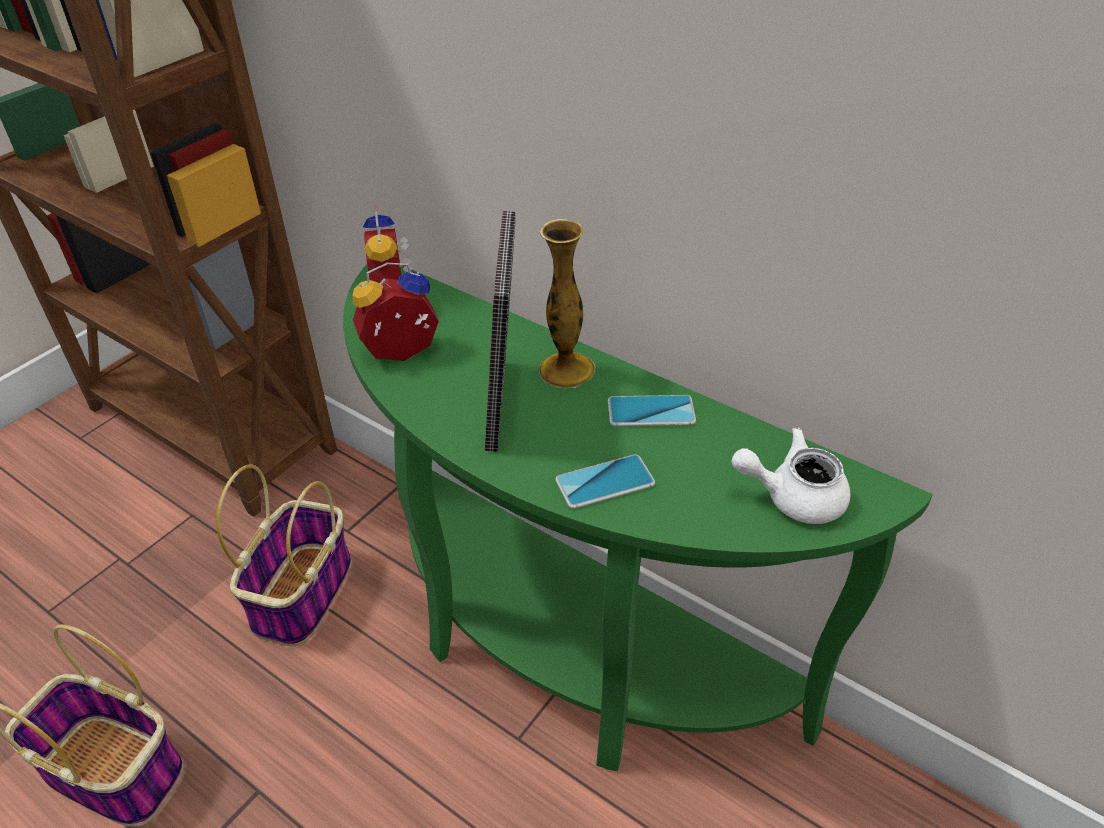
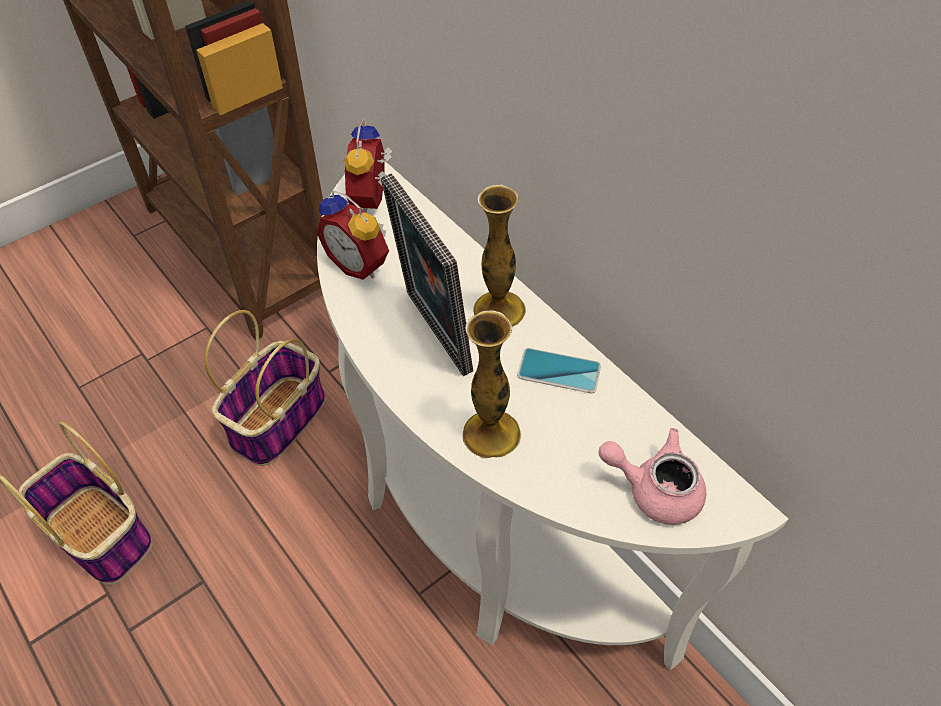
camera: 15 degrees right, 10 degrees up
green console table [343,264,933,772] -> white console table [317,161,788,670]
alarm clock [353,263,439,361] -> alarm clock turned 135 degrees counterclockwise [316,190,389,280]
picture frame [485,211,516,452] -> picture frame turned 135 degrees clockwise [381,173,473,376]
phone [555,455,655,509] -> vase [462,310,521,459]
white teapot [732,428,850,524] -> pink teapot [599,428,706,525]

